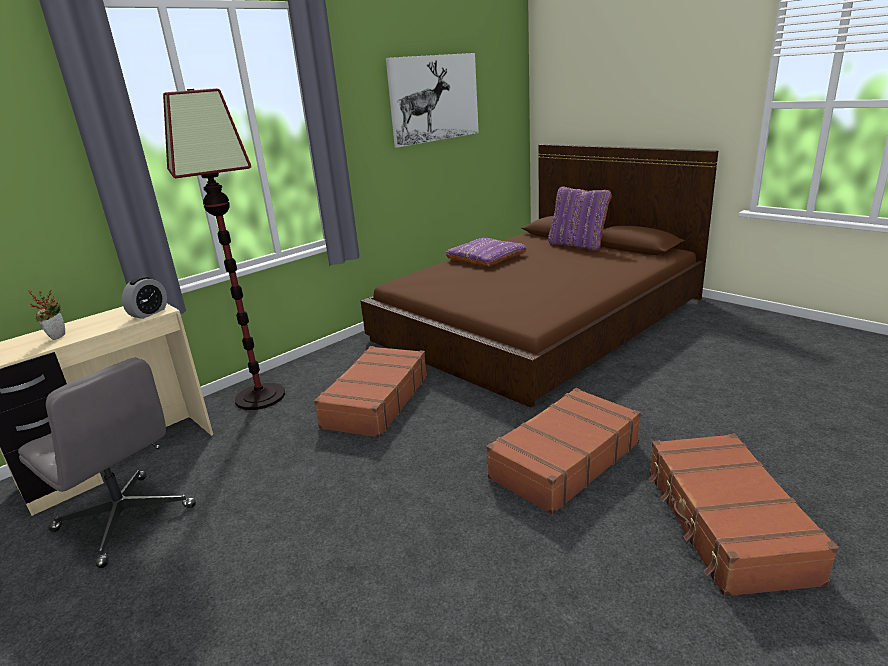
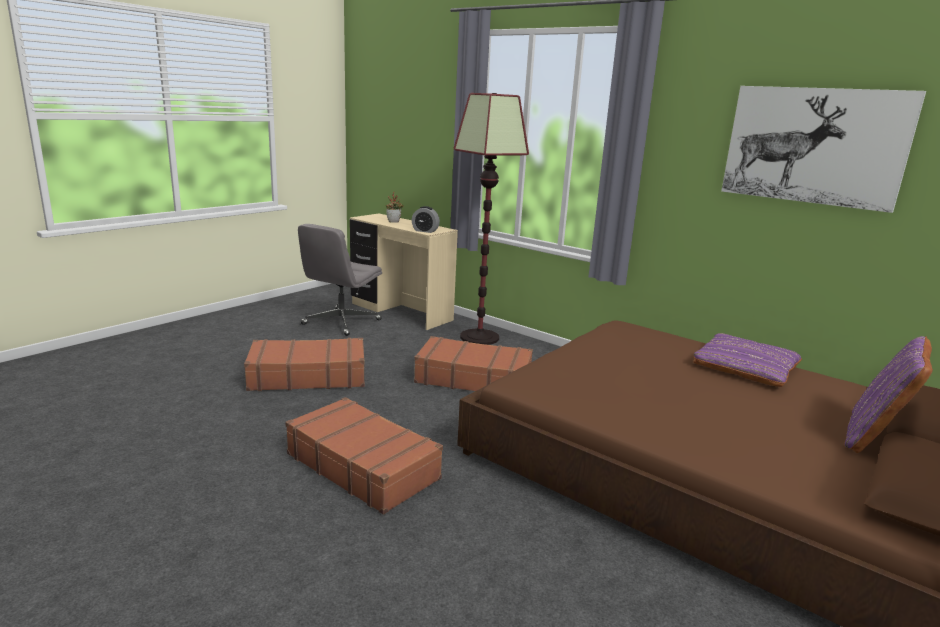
camera: 80 degrees right, 5 degrees down
brown suitcase [649,433,839,597] -> brown suitcase moved to [244,338,365,391]

